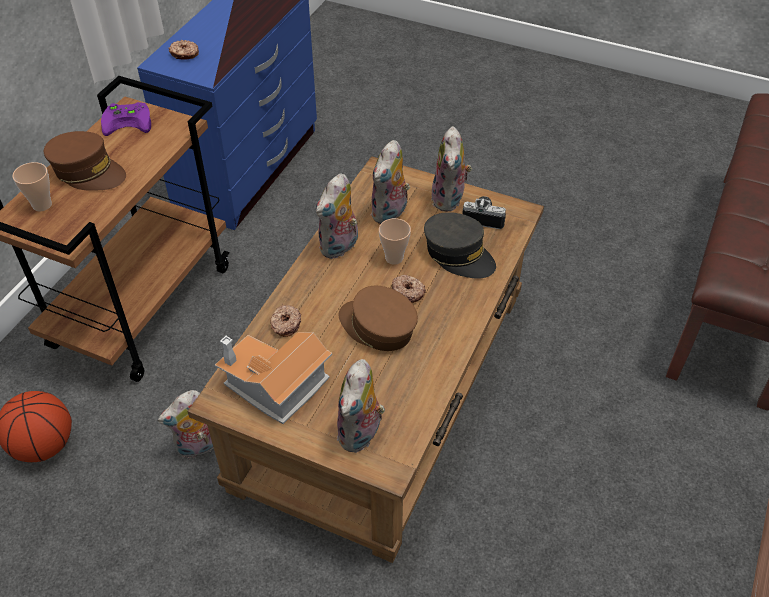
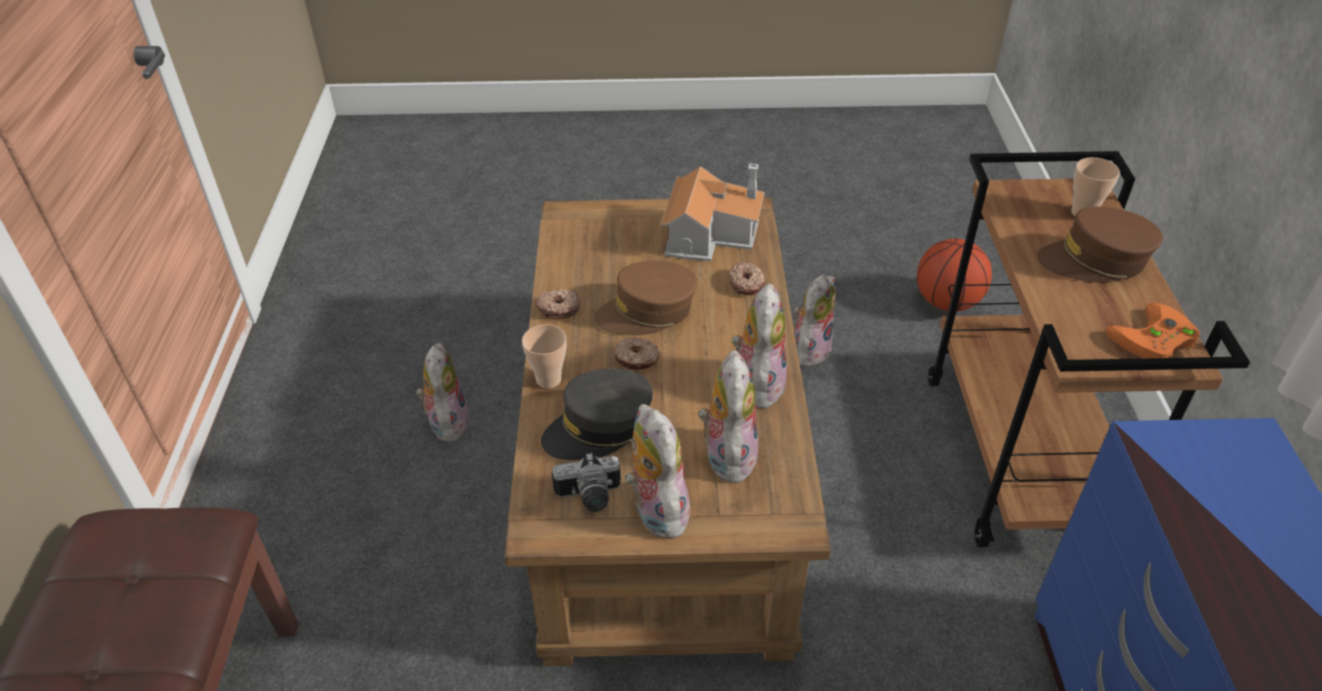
camera: 155 degrees right, 5 degrees down
purple game controller [101,102,151,136] -> orange game controller [1106,303,1200,358]
donut [169,40,199,59] -> donut moved to [536,289,580,319]
plush toy [337,359,385,453] -> plush toy moved to [416,343,470,442]
brown cap [339,286,418,351] -> brown cap turned 150 degrees clockwise [594,261,697,335]
cup [379,218,411,265] -> cup moved to [522,324,567,388]
grey cap [424,212,496,279] -> grey cap turned 45 degrees counterclockwise [541,368,653,460]

